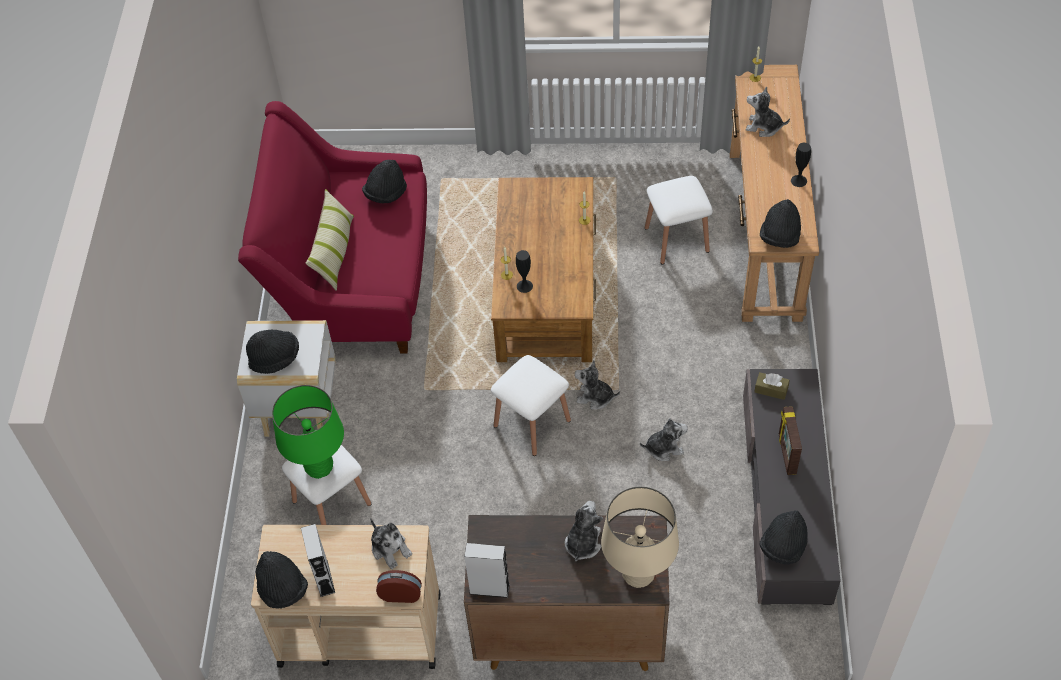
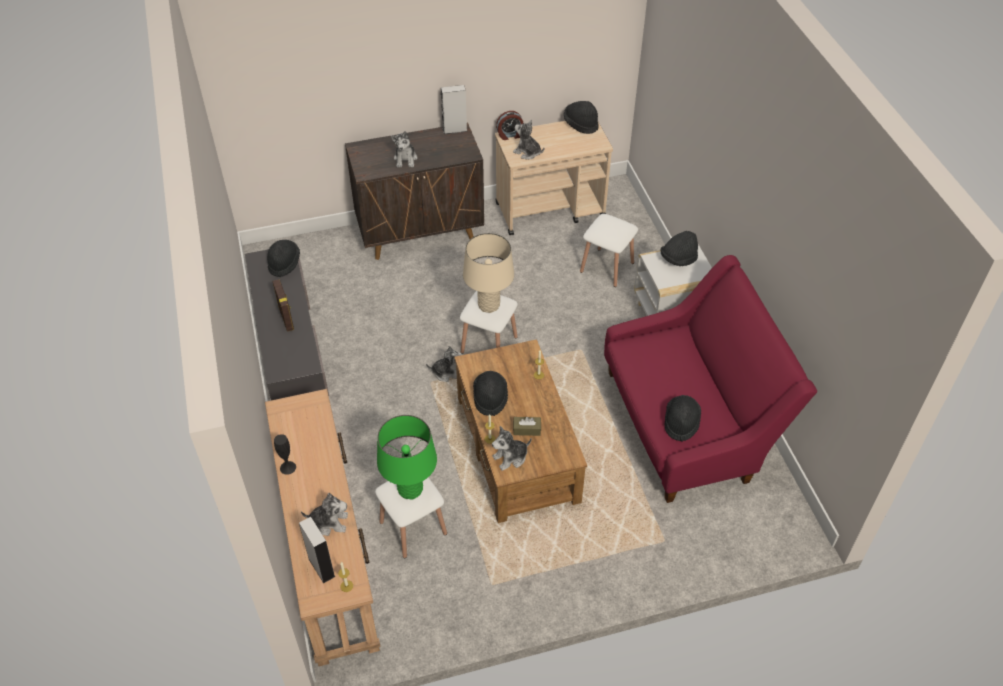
camera: 160 degrees right, 5 degrees down
green table lamp [272,385,344,479] -> green table lamp moved to [377,415,437,499]
grey speaker [301,524,335,597] -> grey speaker moved to [299,517,335,584]
pillow [306,189,354,291] -> none
black vase [516,250,533,293] -> none
beige table lamp [601,487,679,588] -> beige table lamp moved to [463,233,514,313]
plush toy [640,418,688,461] -> plush toy moved to [492,426,532,471]
brown tissue box [754,372,790,400] -> brown tissue box moved to [513,417,541,436]
black hat [760,199,801,248] -> black hat moved to [473,371,508,416]

